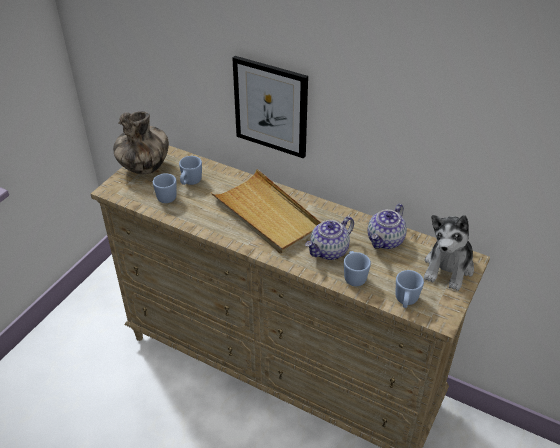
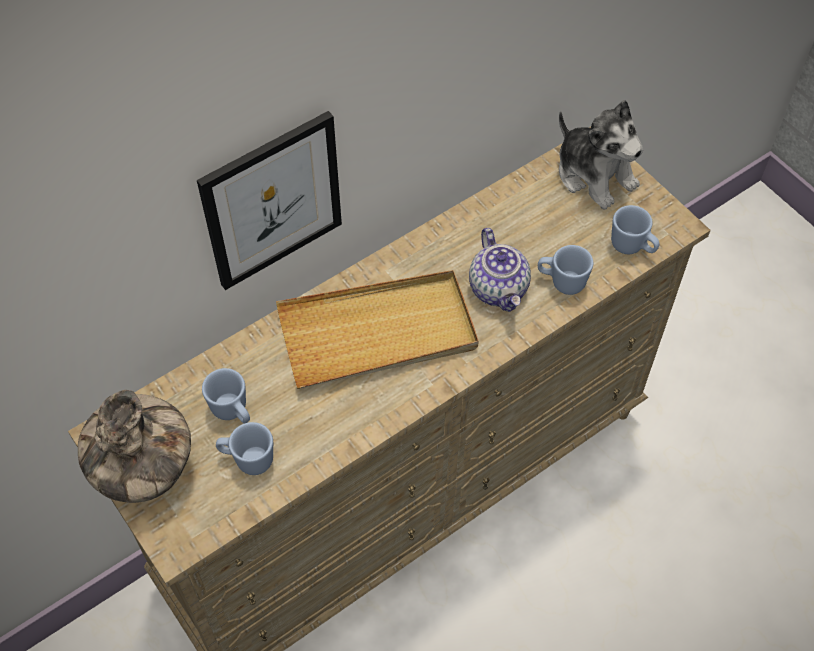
camera: 65 degrees left, 15 degrees up
teapot [368,204,407,249] -> none

